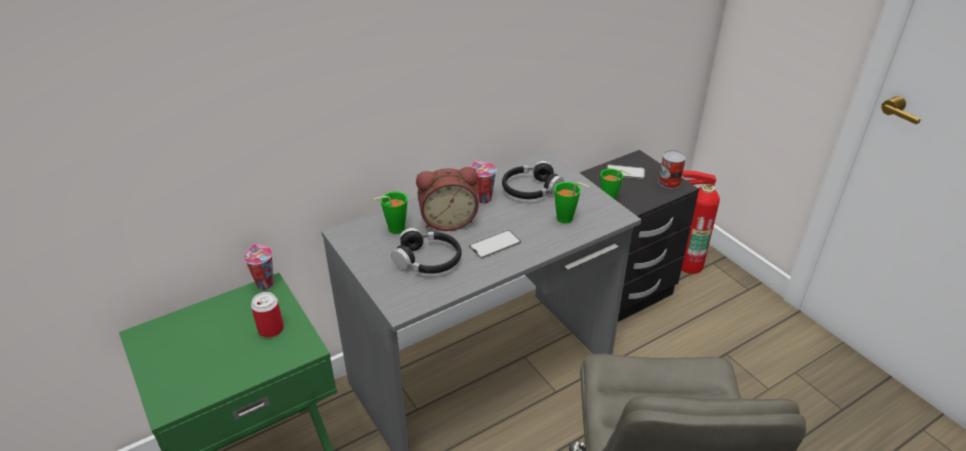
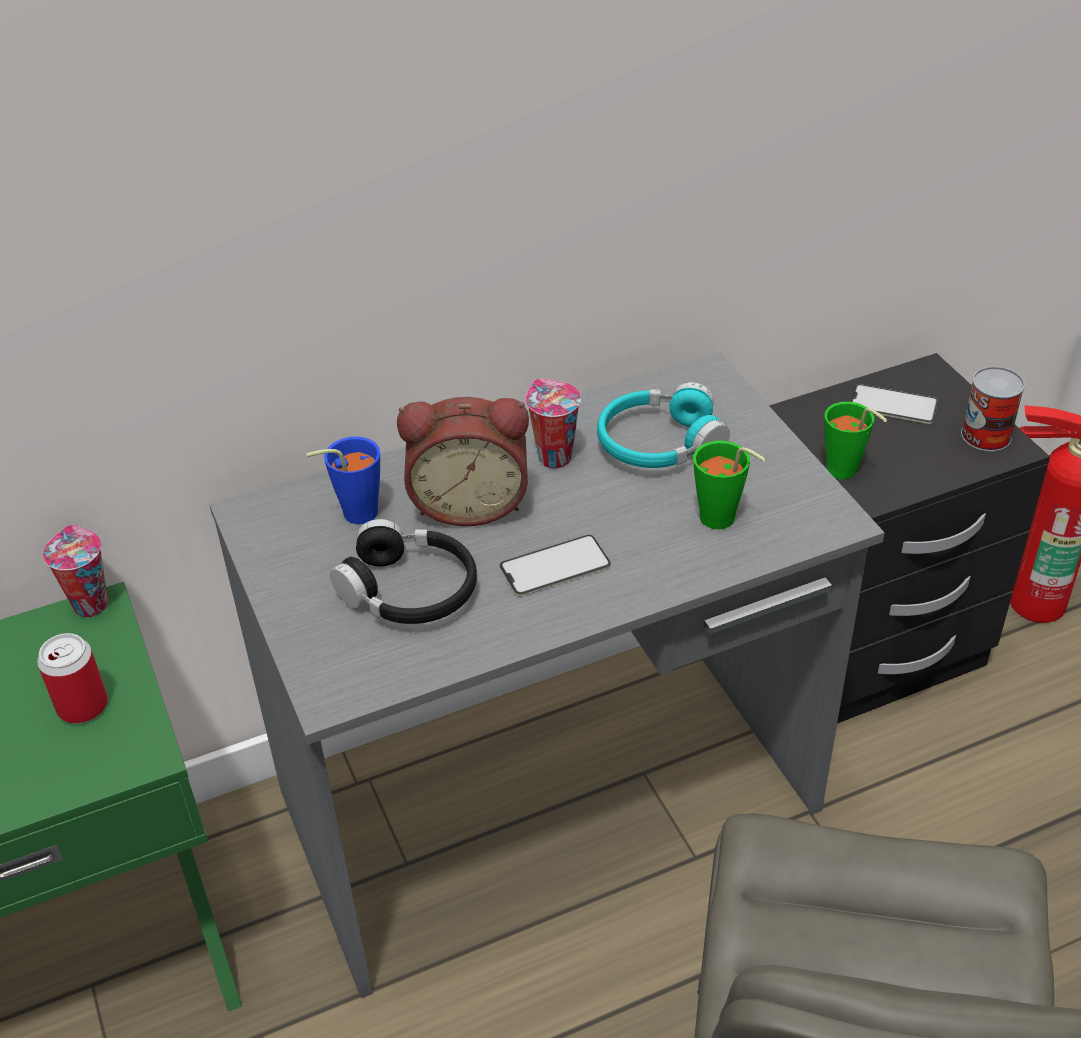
camera: 10 degrees right, 5 degrees up
green cup [374,191,408,234] -> blue cup [306,437,380,524]
black headphones [502,161,564,199] -> turquoise headphones [597,382,730,468]

